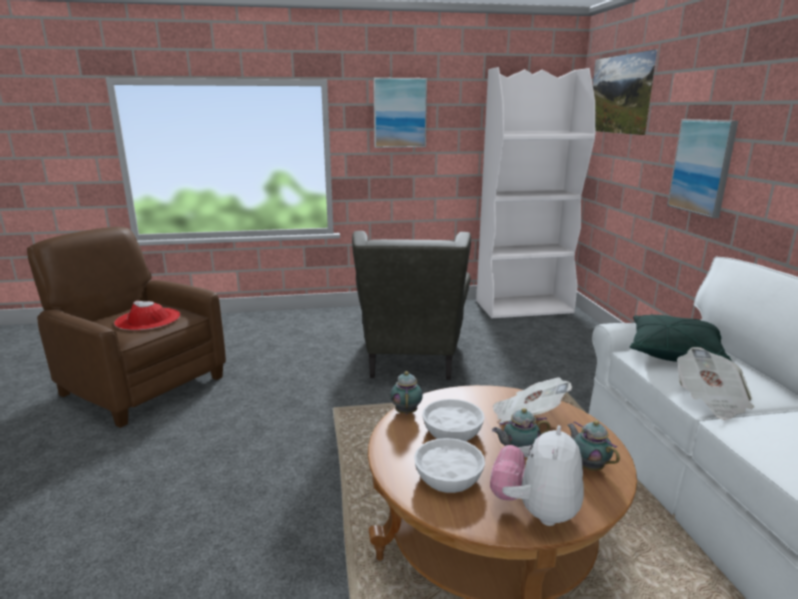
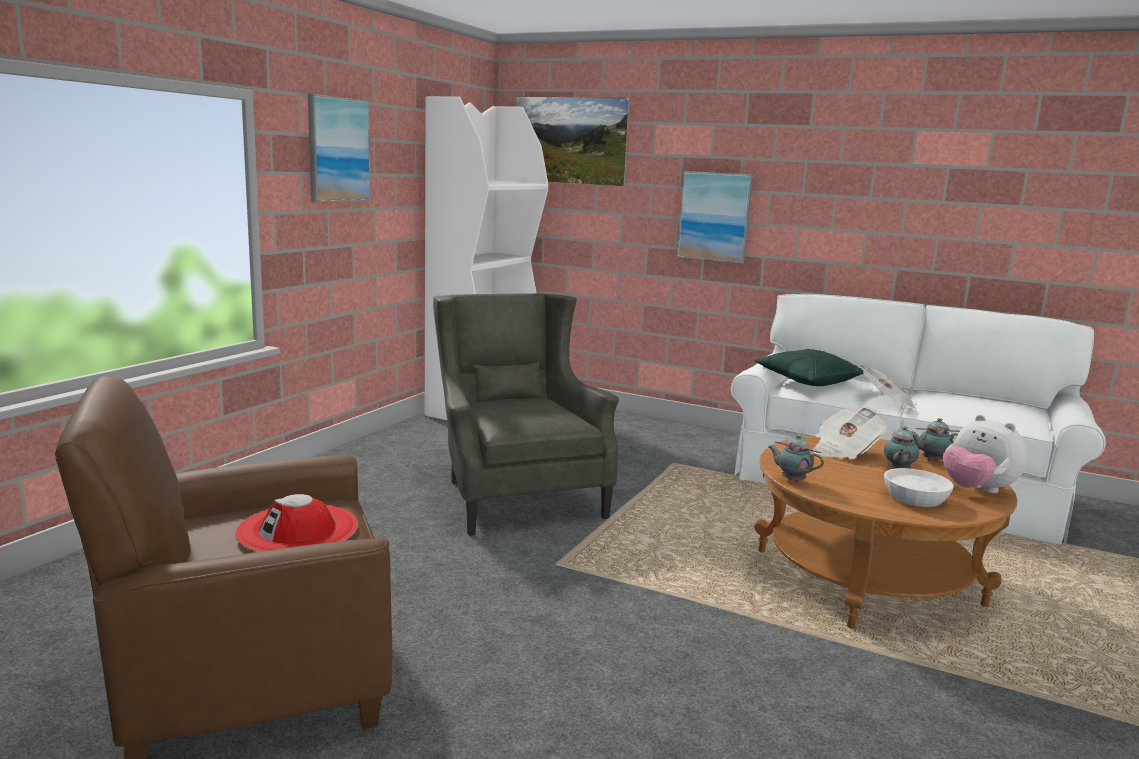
camera: 55 degrees left, 5 degrees down
grey armchair [352,231,471,380] -> grey armchair turned 150 degrees counterclockwise [433,293,619,536]
white bowl [422,399,485,441] -> none

